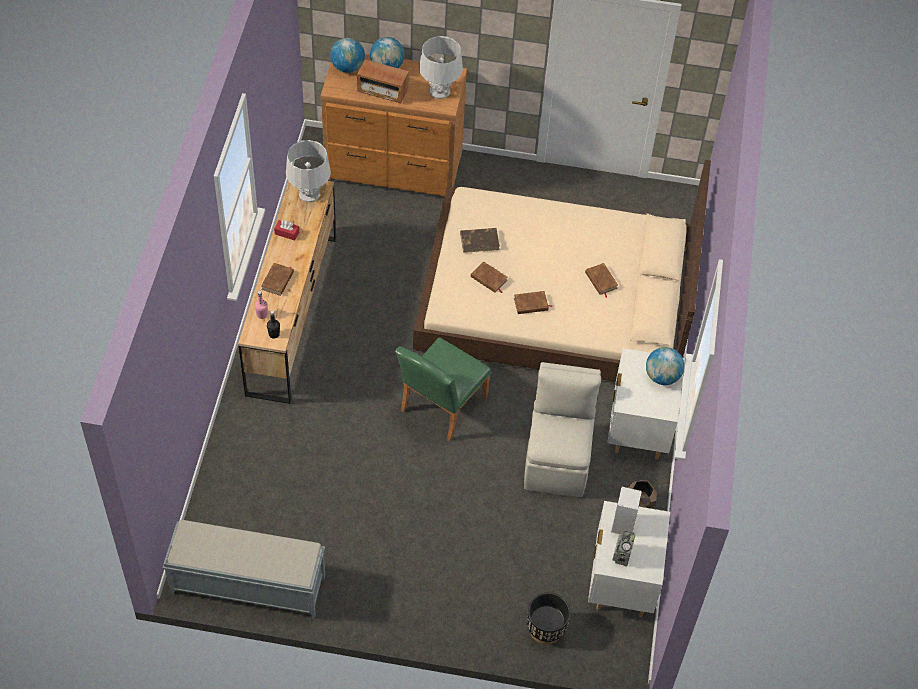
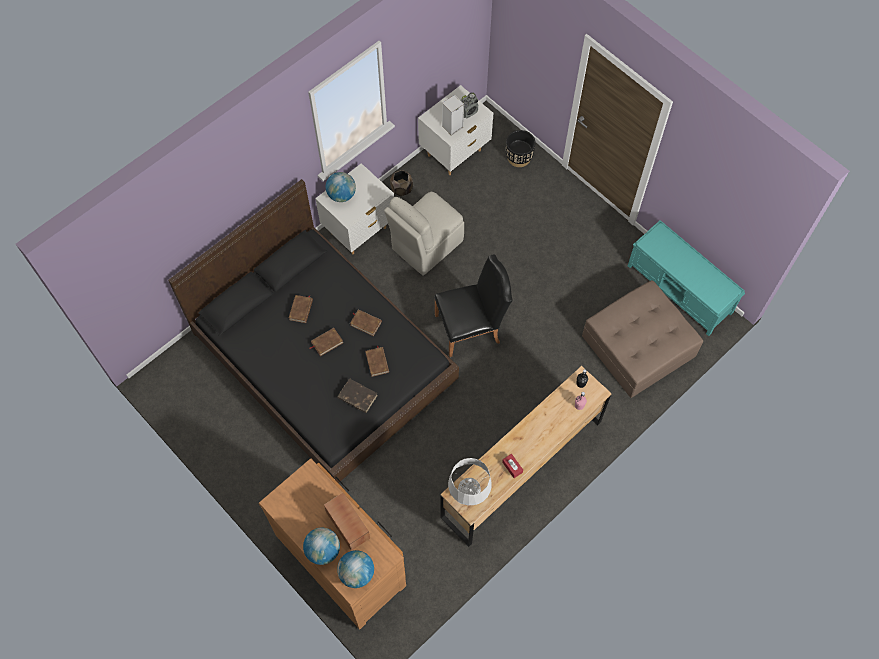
camera: 140 degrees left, 10 degrees up
grey bench [163,520,325,619] -> turquoise bench [628,220,745,336]
brown book [261,263,294,296] -> brown book moved to [310,328,343,356]
green chair [395,337,491,442] -> black chair [434,254,513,357]
beige bed [413,160,711,382] -> black bed [168,179,459,483]
grey table lamp [419,36,463,99] -> none
none -> brown ottoman [582,280,703,398]

